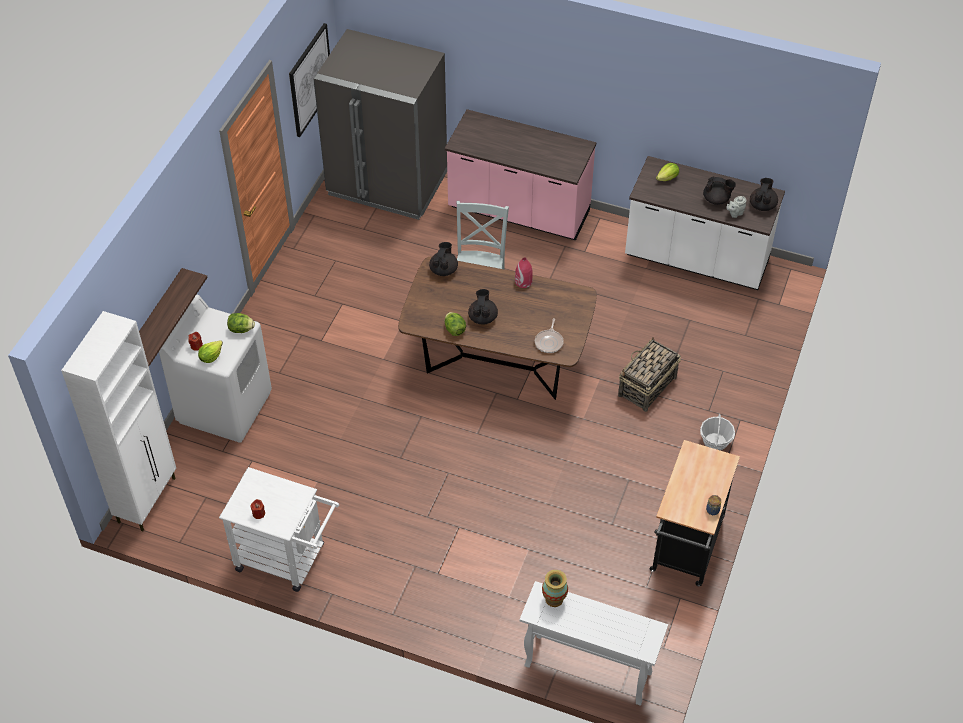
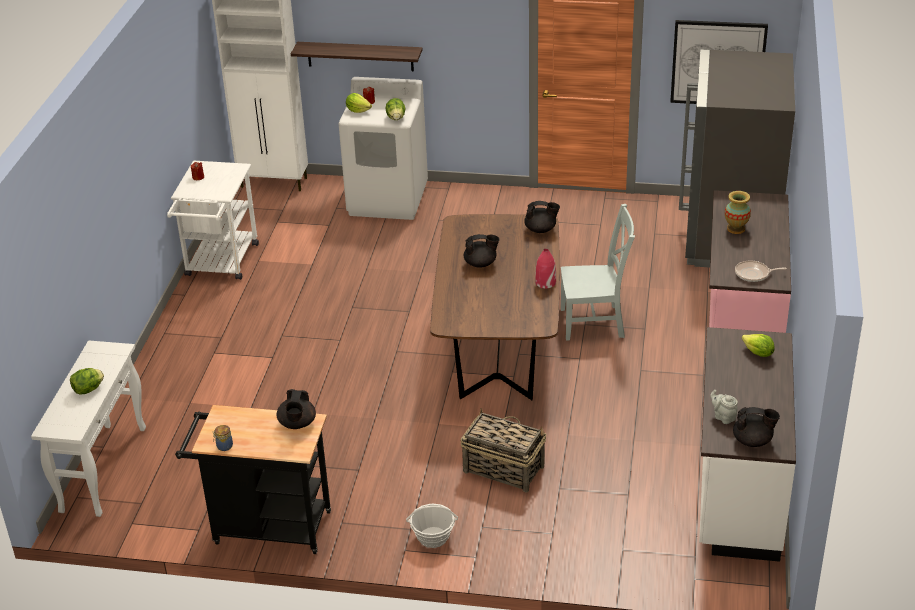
camera: 80 degrees right, 15 degrees down
lettuce [445,312,466,336] -> lettuce moved to [70,368,104,394]
frying pan [535,318,564,353] -> frying pan moved to [735,261,787,282]
vase [542,570,568,607] -> vase moved to [725,191,751,234]
black teapot [703,176,736,205] -> black teapot moved to [276,389,316,429]

